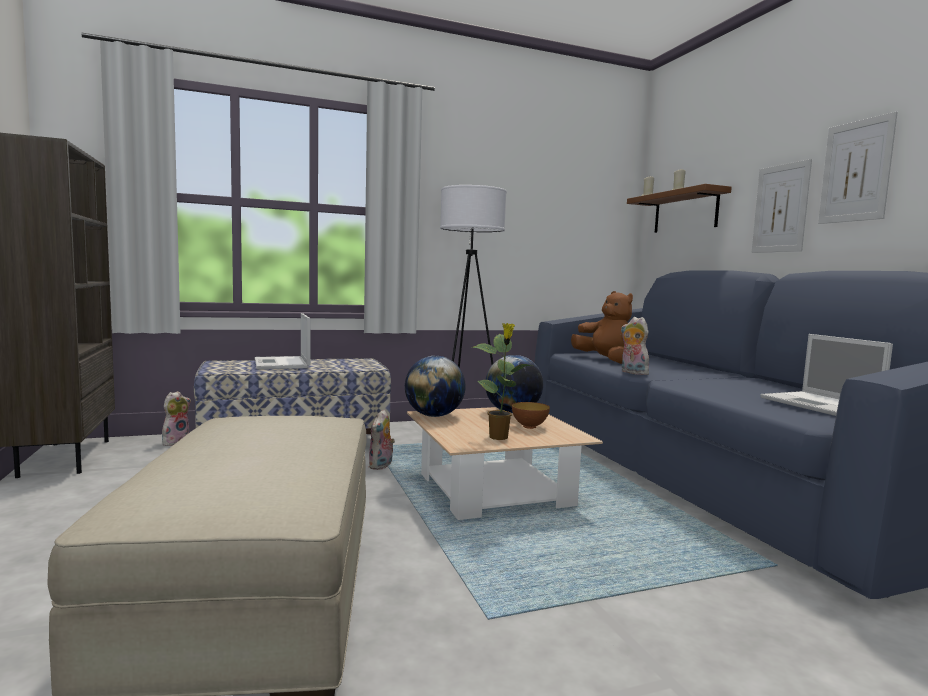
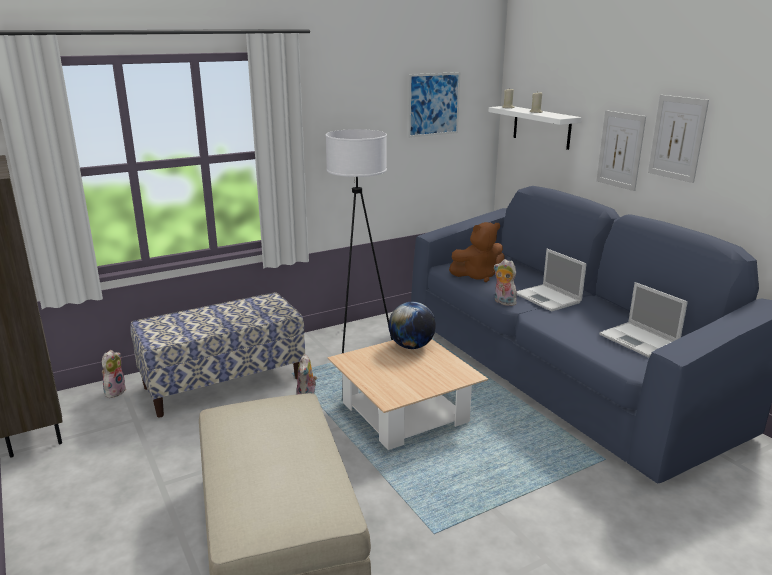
camera: 10 degrees left, 15 degrees up
laptop [255,313,311,369] -> laptop moved to [517,249,587,312]
globe [405,356,466,417] -> none
potted plant [471,323,532,440] -> none
bowl [512,402,550,429] -> none
brown plush toy [571,291,633,364] -> brown plush toy turned 120 degrees clockwise [449,222,505,282]
brown shelf [627,184,732,233] -> white shelf [489,106,582,150]
none -> picture [408,72,460,138]

